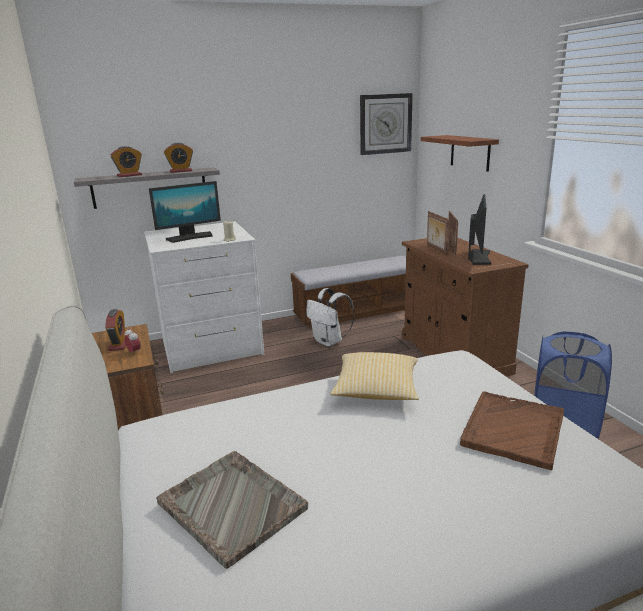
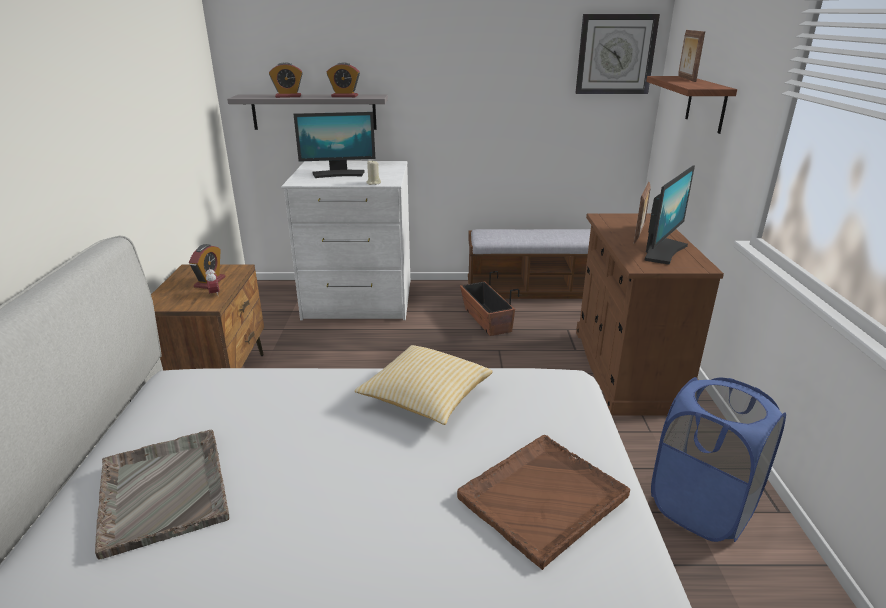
camera: 20 degrees right, 5 degrees up
white backpack [306,288,355,347] -> planter [460,271,520,336]
picture frame [427,211,450,255] -> picture frame moved to [678,30,705,82]

